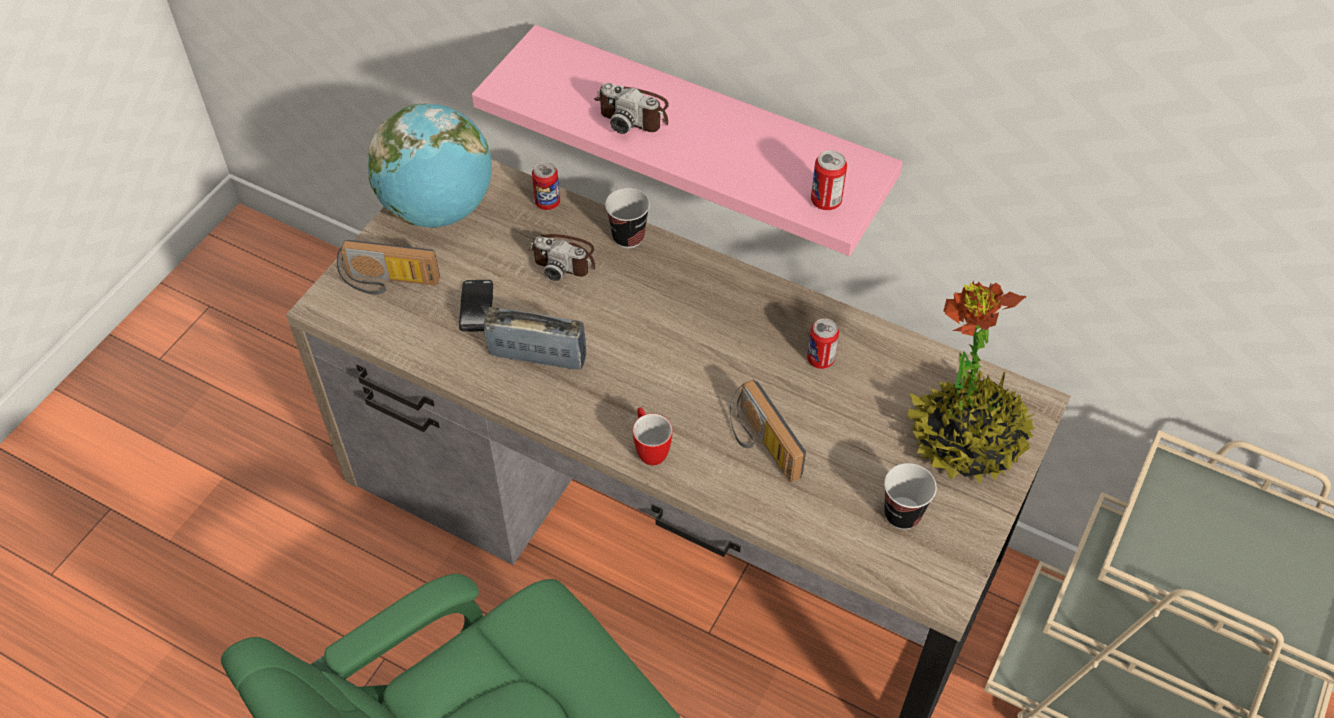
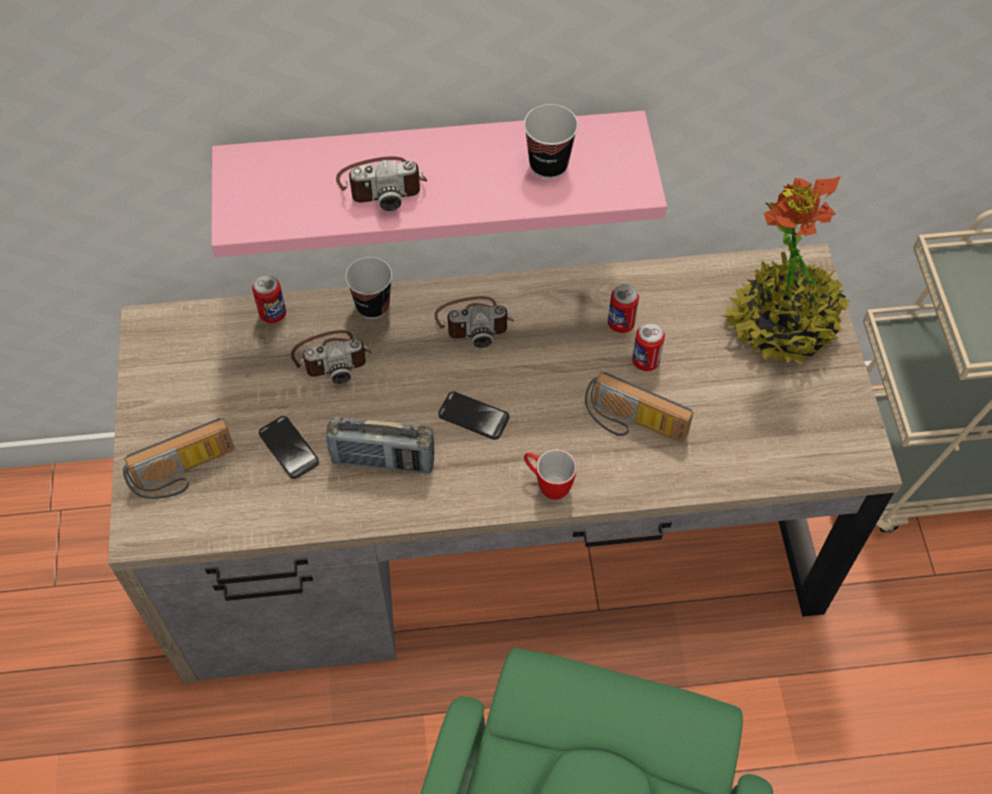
camera: 35 degrees left, 5 degrees up
globe [368,104,492,228] -> none
radio [483,307,586,370] -> radio turned 150 degrees counterclockwise [326,417,434,473]
can [811,150,847,210] -> can moved to [632,322,665,371]
cup [884,463,937,529] -> cup moved to [524,104,578,179]
none -> camera [434,296,514,348]
none -> phone [438,391,509,440]

